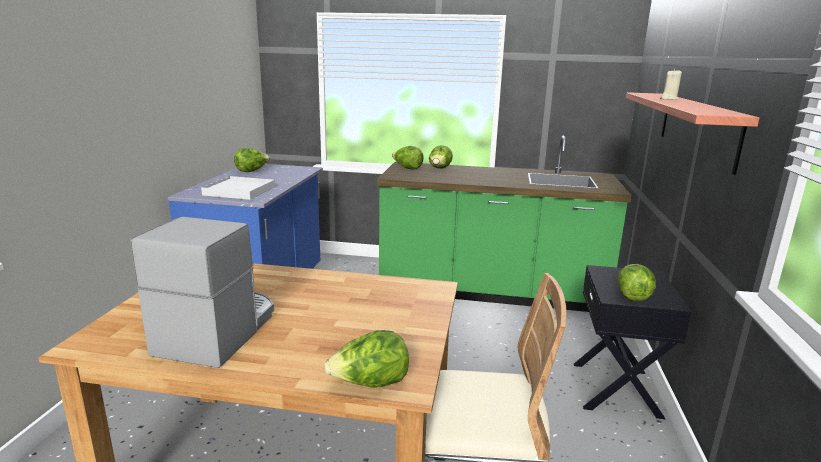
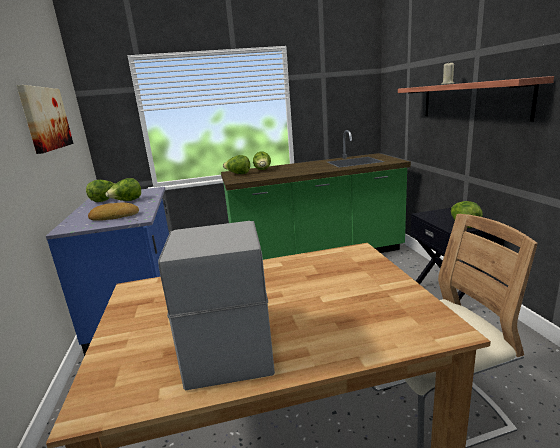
camera: 20 degrees left, 0 degrees up
white tray [201,176,275,200] -> bread [88,202,139,221]
lettuce [324,330,409,388] -> lettuce moved to [106,178,141,201]
none -> picture [16,85,73,154]

